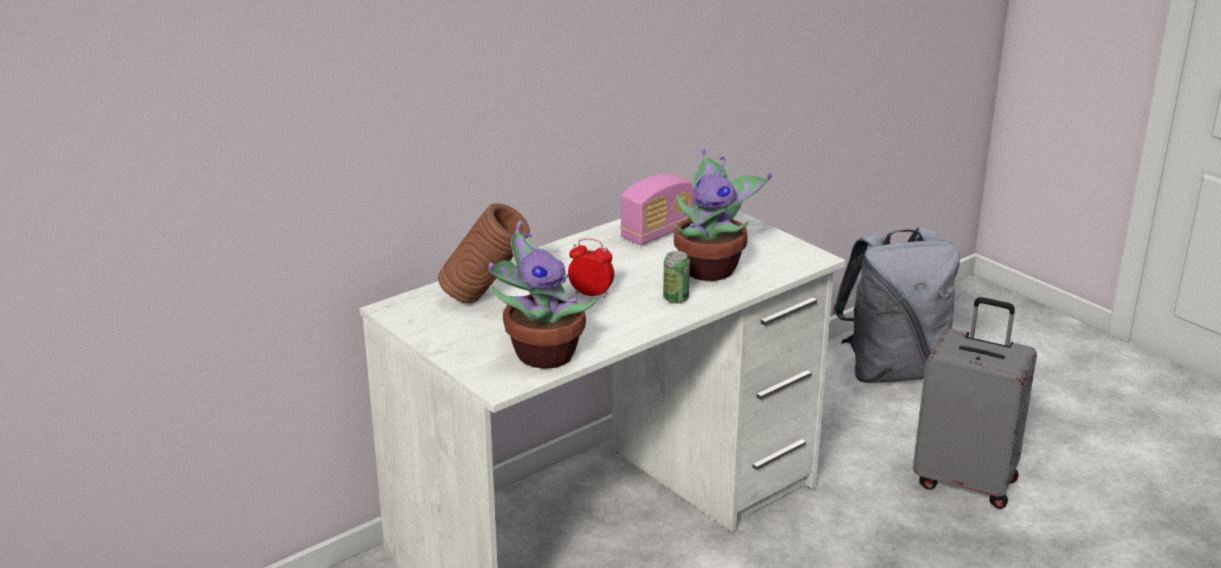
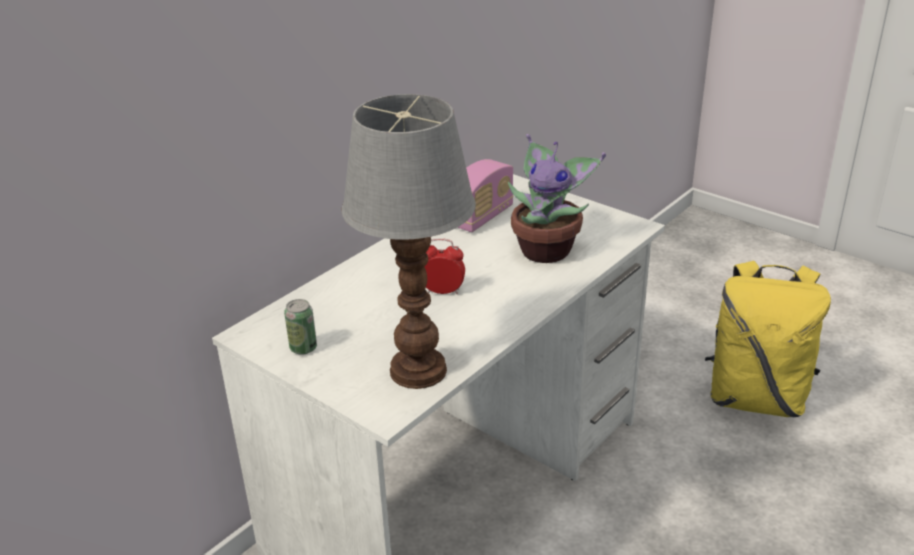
camera: 10 degrees left, 5 degrees up
brown vase [438,203,530,304] -> none
potted plant [488,220,598,369] -> table lamp [342,94,476,389]
can [663,251,690,304] -> can moved to [284,299,317,355]
grey backpack [833,227,960,383] -> none
grey suitcase [913,297,1037,509] -> yellow backpack [705,261,831,417]

